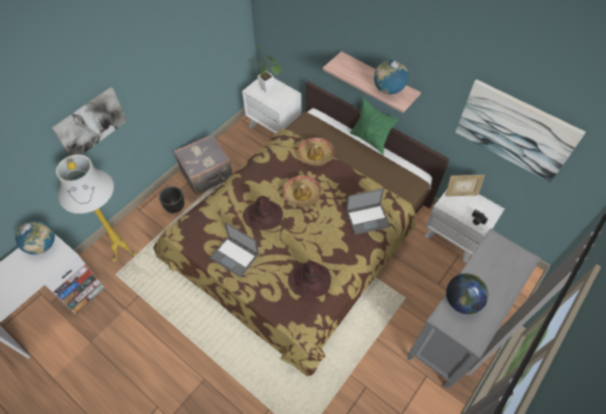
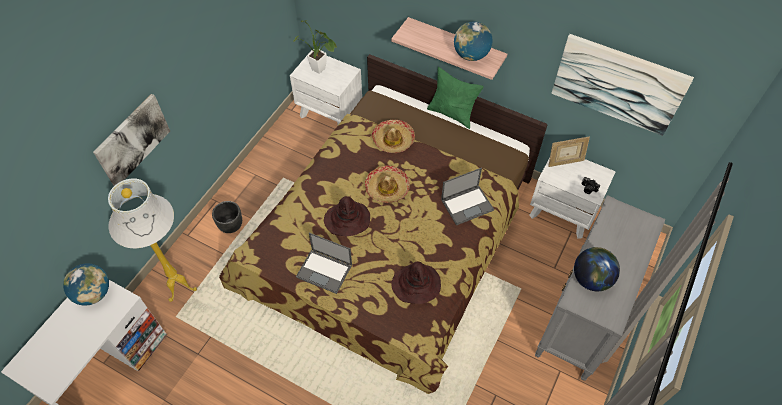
camera: 10 degrees left, 0 degrees up
grey suitcase [173,134,233,195] -> none

